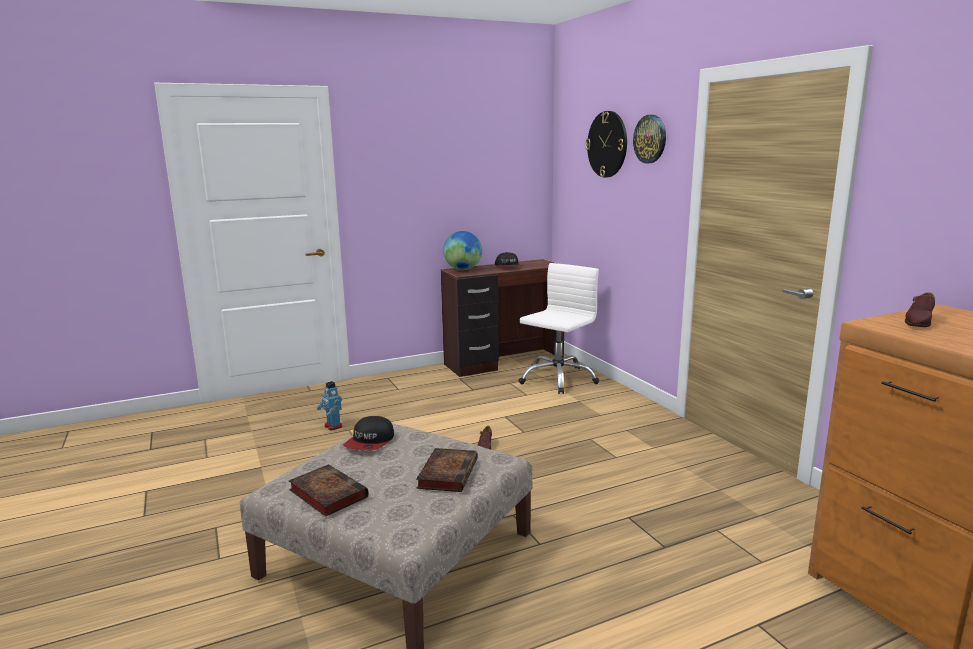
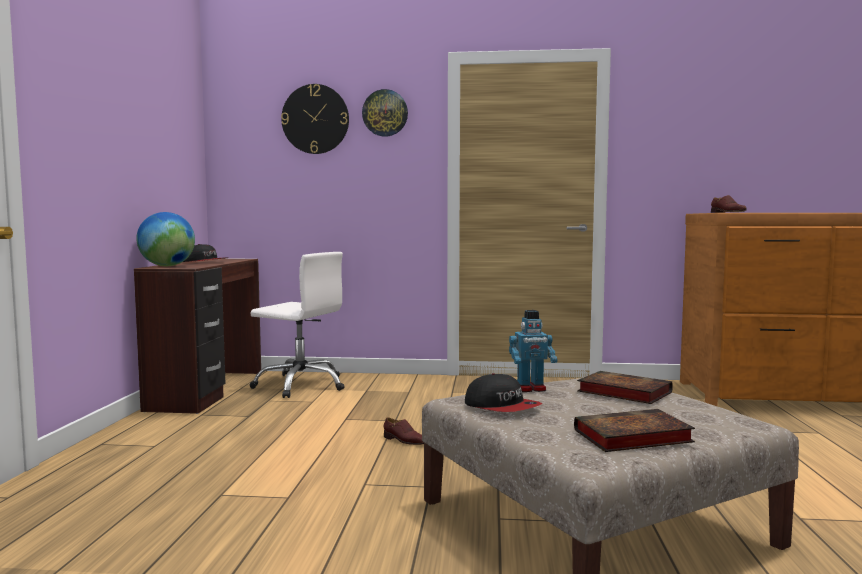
camera: 60 degrees left, 10 degrees down
toy robot [316,381,342,430] -> toy robot moved to [509,310,558,392]
white office chair [518,263,600,394] -> white office chair turned 135 degrees clockwise [249,252,345,398]

